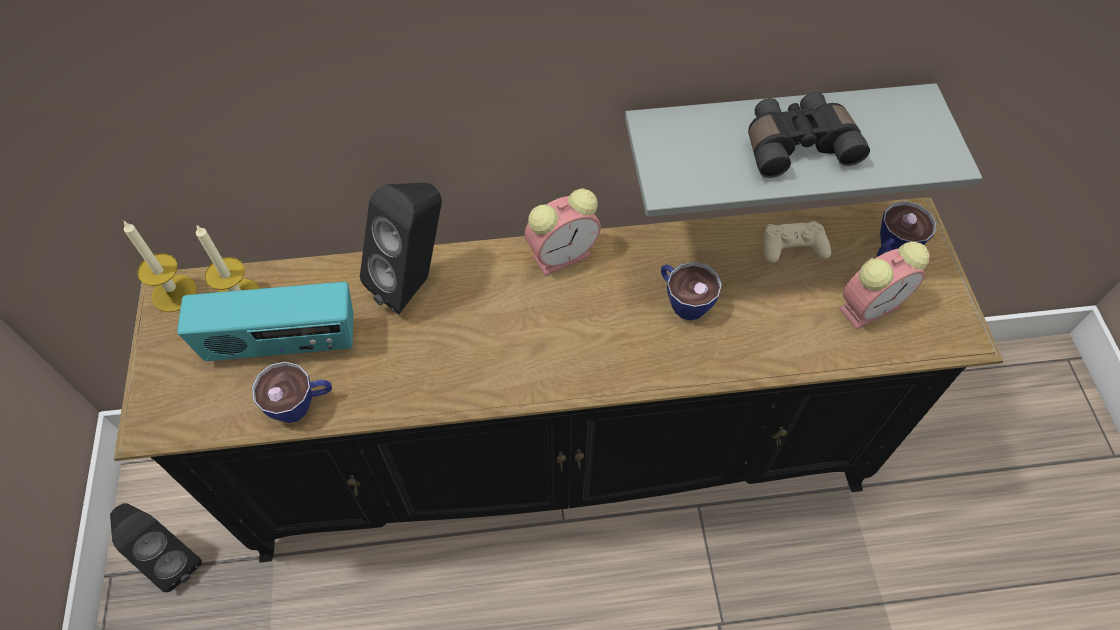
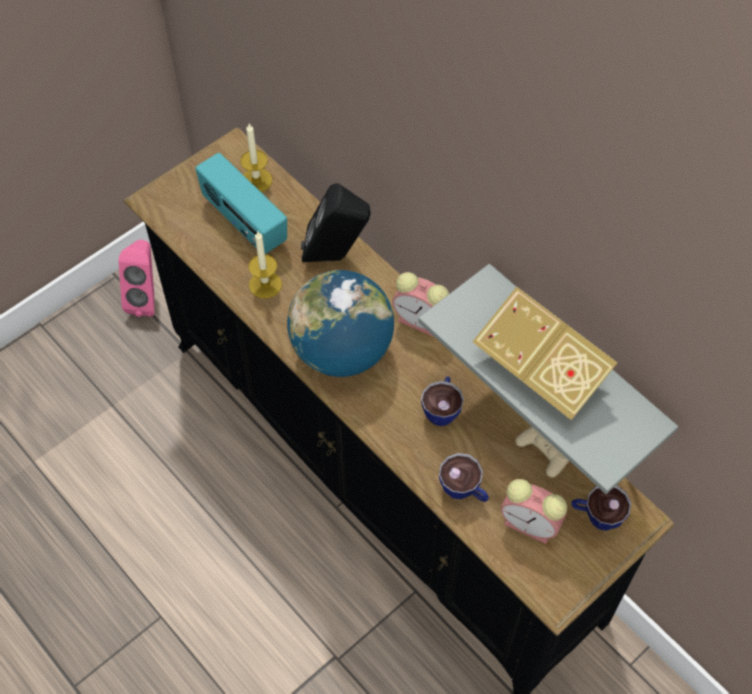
camera: 55 degrees right, 0 degrees up
black speaker [110,503,202,592] -> pink speaker [118,240,154,317]
candle [123,220,197,312] -> candle moved to [248,231,282,298]
cup [252,361,332,423] -> cup moved to [439,453,489,502]
black binoculars [748,92,870,178] -> book [473,287,617,420]
none -> globe [287,270,394,377]

